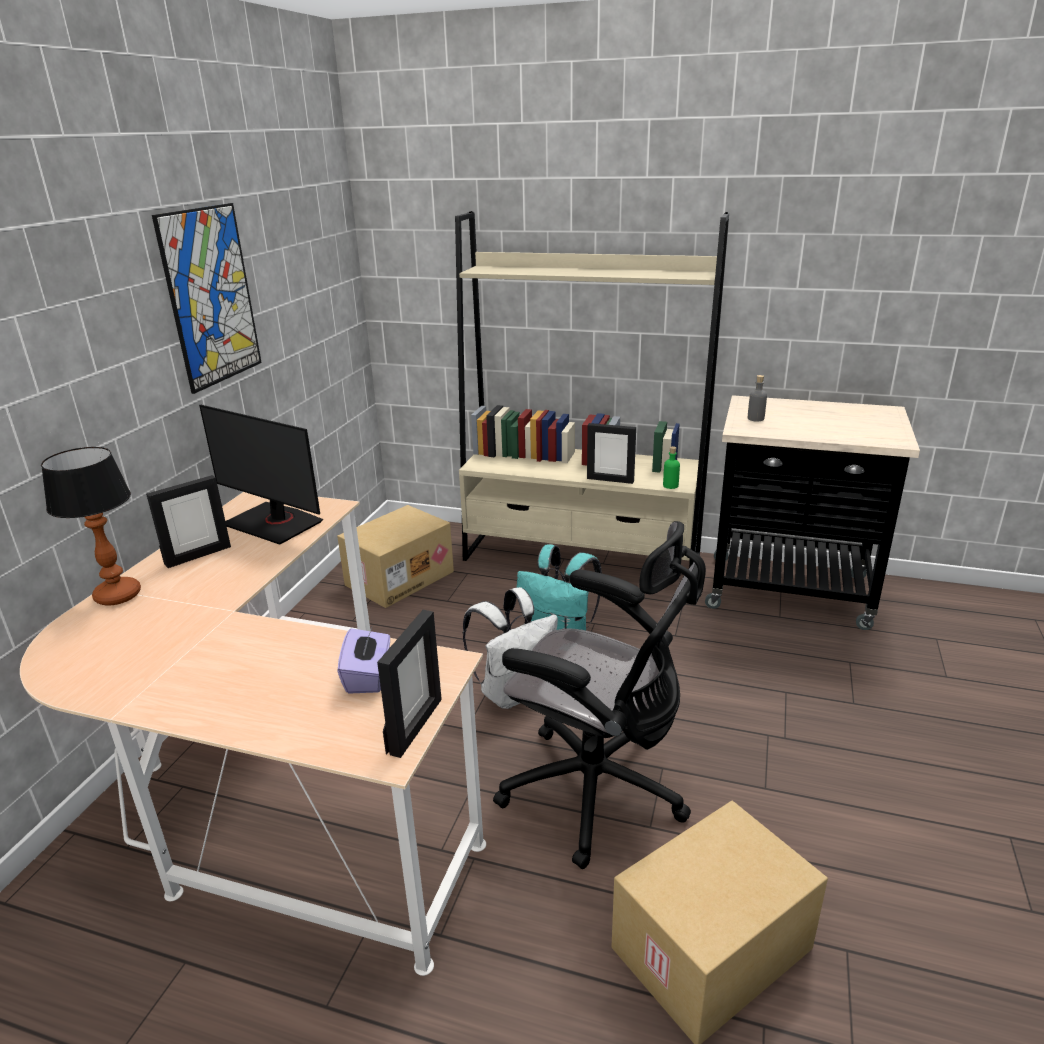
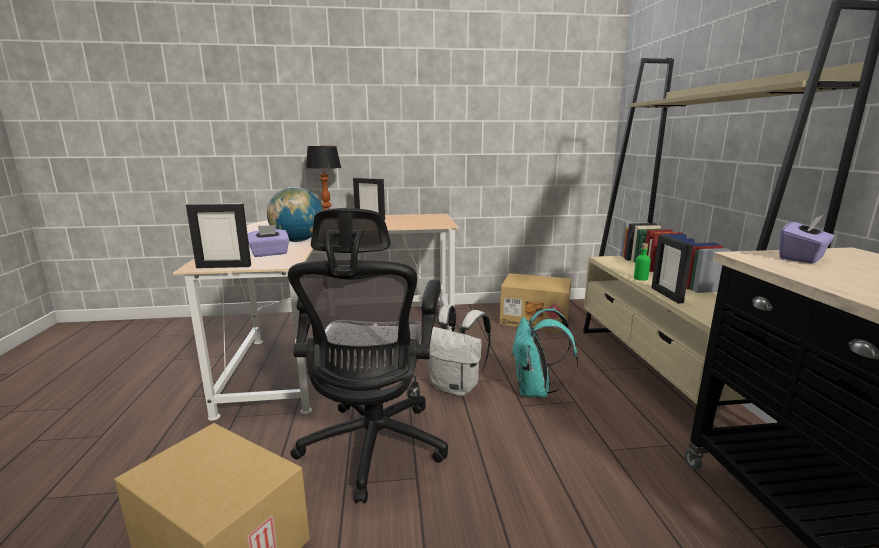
camera: 65 degrees right, 10 degrees down
picture [152,203,262,394] -> none
monitor [199,405,323,545] -> none
green bottle [663,446,680,489] -> green bottle moved to [634,243,651,281]
grey bottle [748,375,767,421] -> purple tissue box [779,215,834,264]
none -> globe [267,187,323,242]

